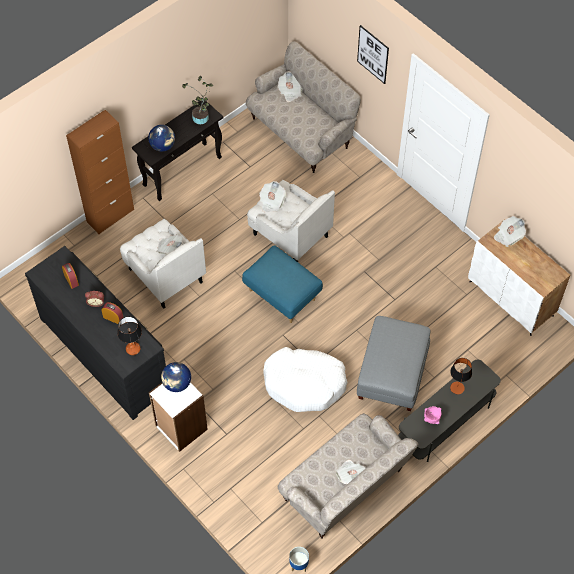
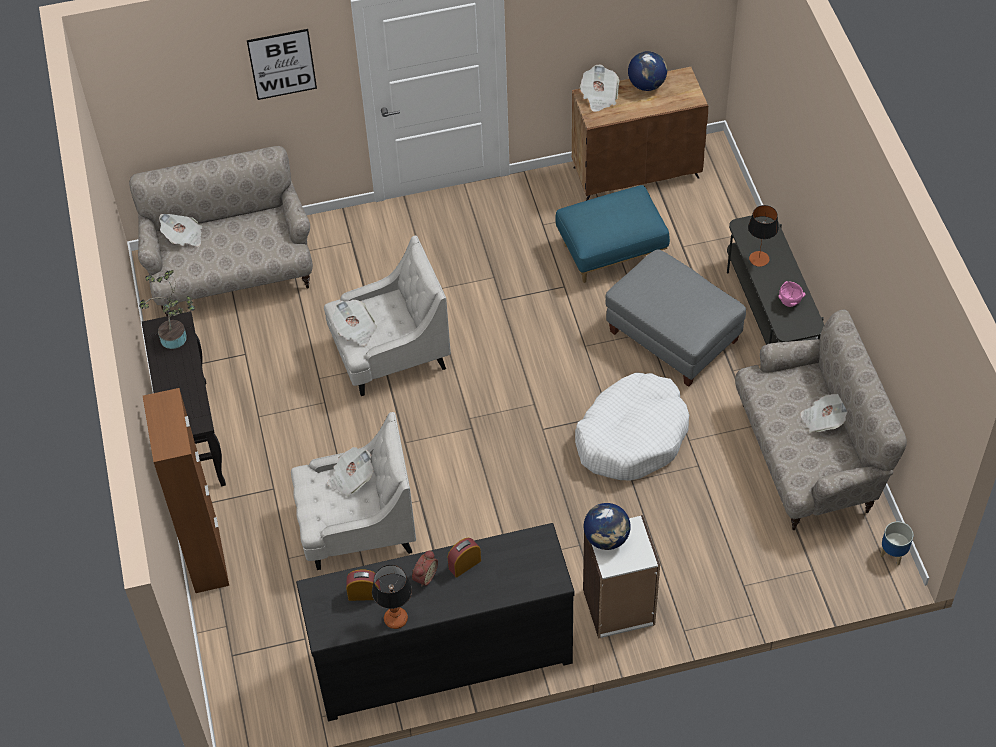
camera: 60 degrees left, 5 degrees down
table lamp [117,317,142,355] -> table lamp moved to [372,565,412,629]
globe [148,125,175,151] -> globe moved to [628,51,667,91]
blue ottoman [242,245,323,323] -> blue ottoman moved to [556,185,670,283]
white cabinet [468,219,570,336] -> brown cabinet [572,67,708,201]

